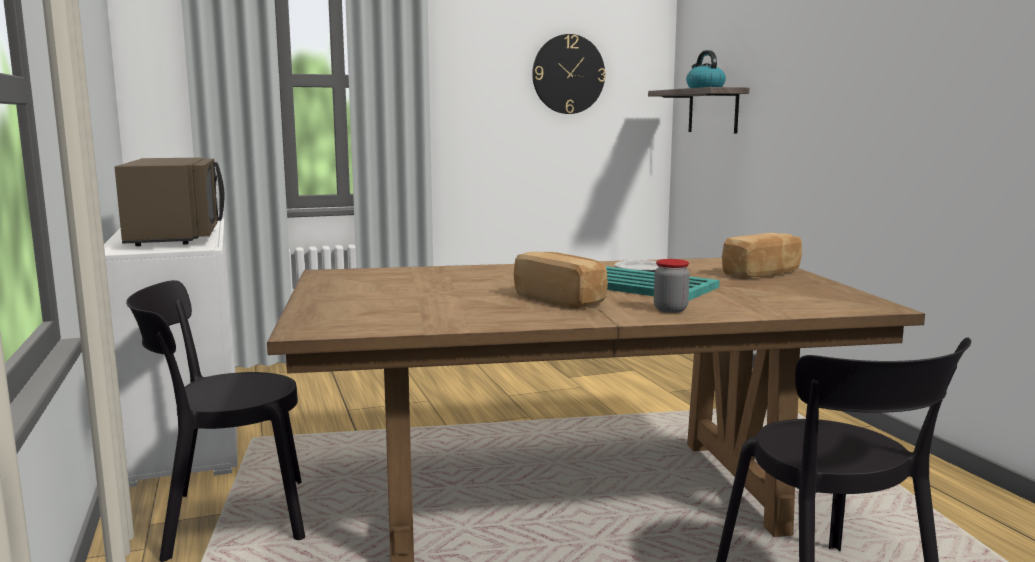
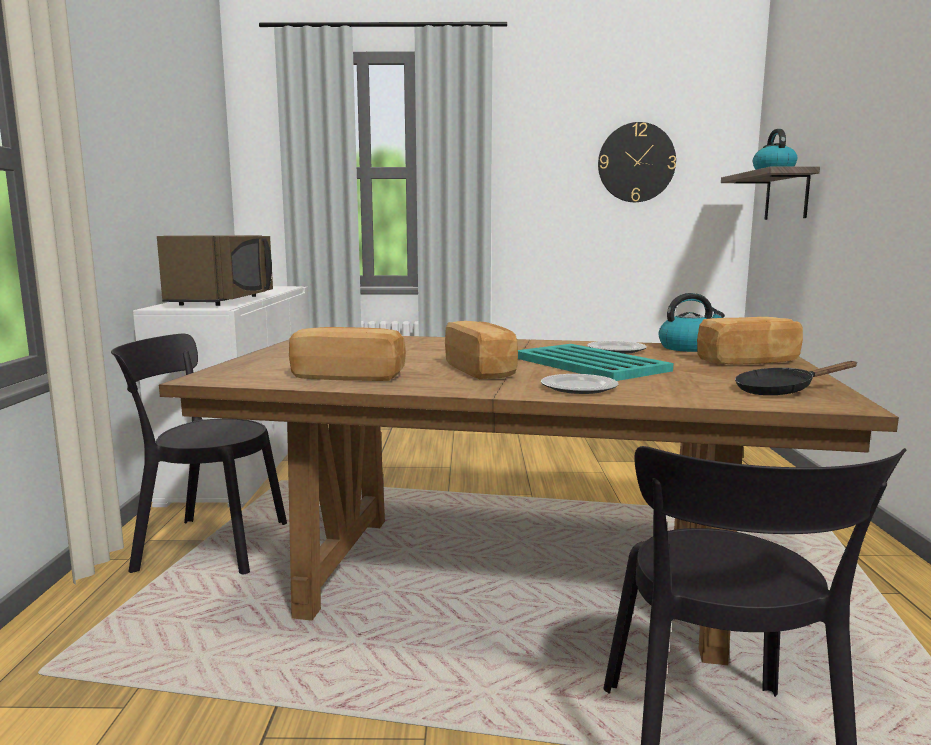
camera: 20 degrees right, 0 degrees up
jar [654,259,690,313] -> plate [541,374,618,394]
none -> bread [289,327,406,381]
none -> kettle [658,293,725,352]
none -> black frying pan [735,361,858,395]

